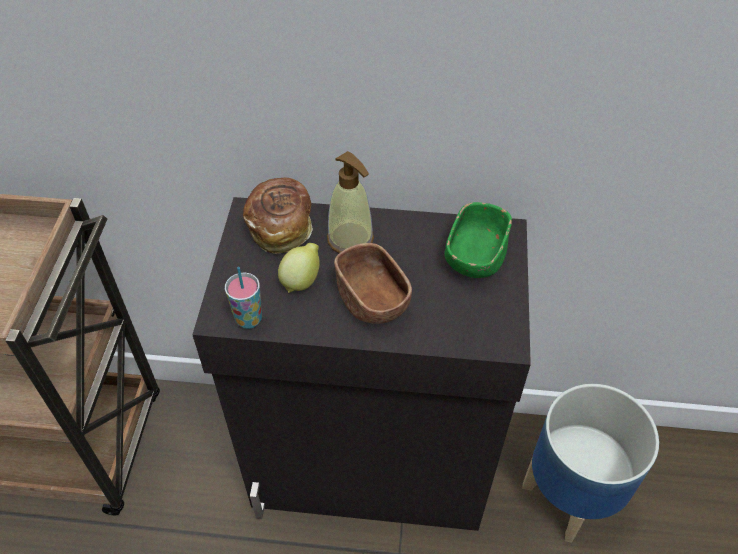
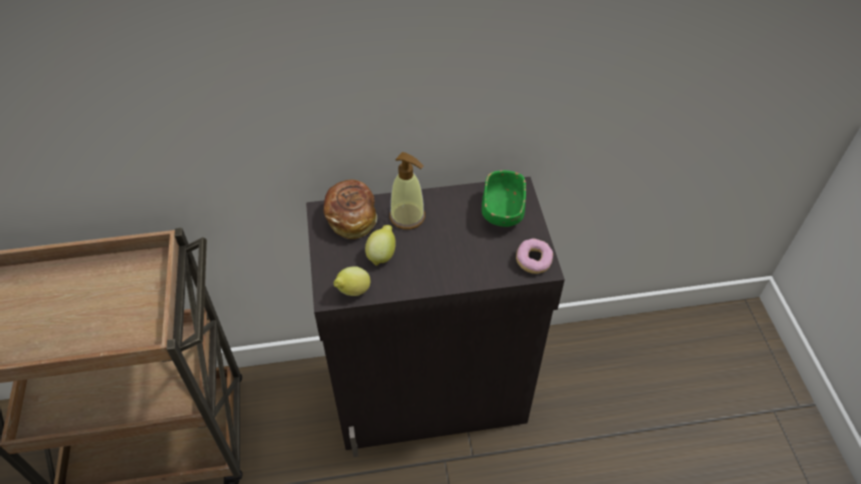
camera: 15 degrees left, 0 degrees up
cup [225,267,262,329] -> lemon [334,266,371,296]
brown bowl [334,243,412,324] -> none
planter [522,384,659,543] -> none
none -> donut [516,239,553,274]

